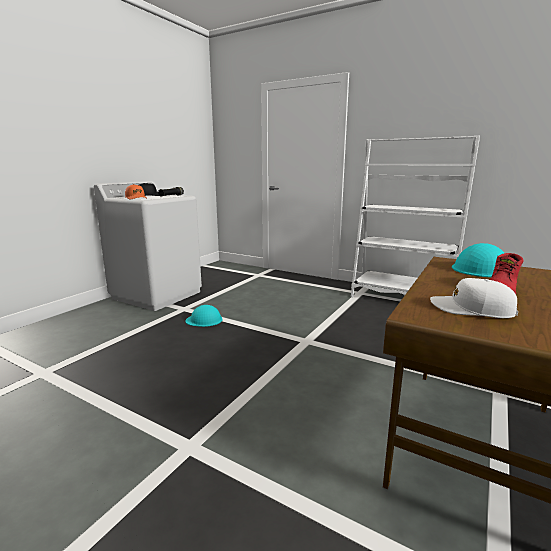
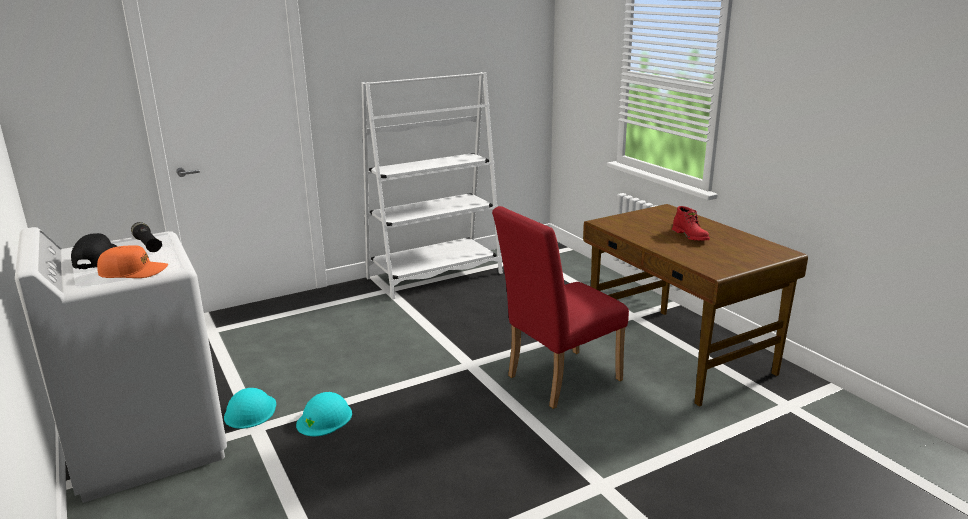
camera: 60 degrees left, 5 degrees up
white cap [430,278,518,318] -> none
turquoise hard hat [452,243,504,277] -> turquoise hard hat moved to [224,388,276,429]
none -> red chair [492,206,629,409]

